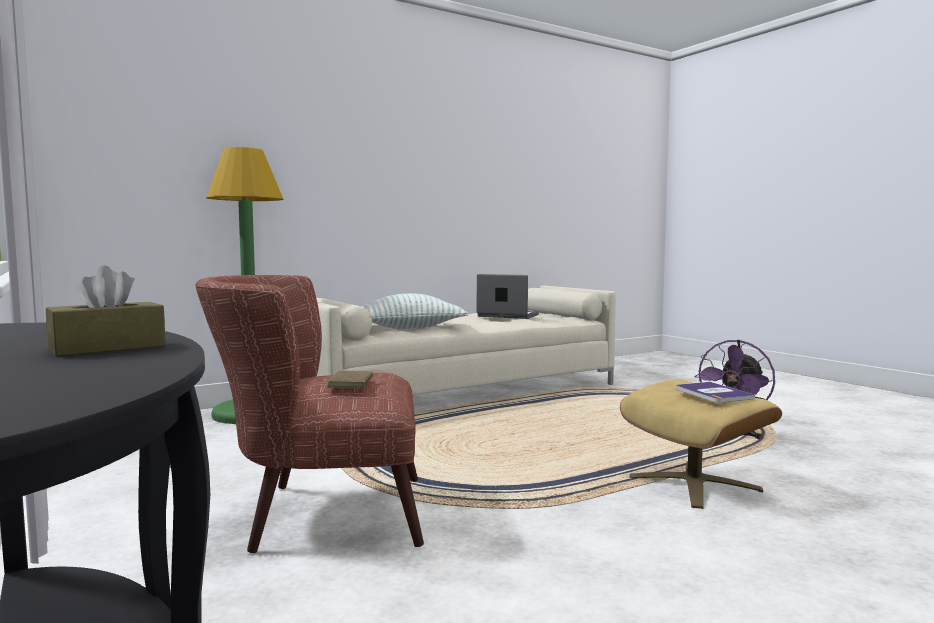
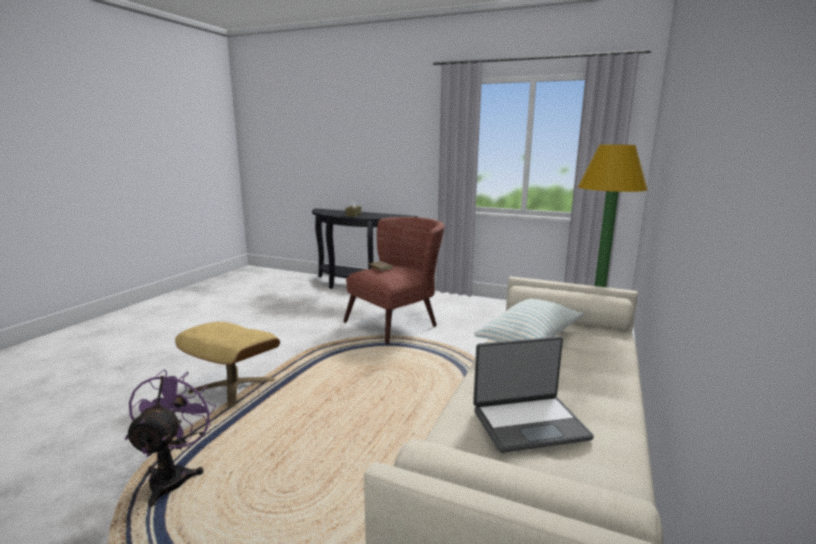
camera: 145 degrees right, 10 degrees up
book [677,382,755,403] -> none

